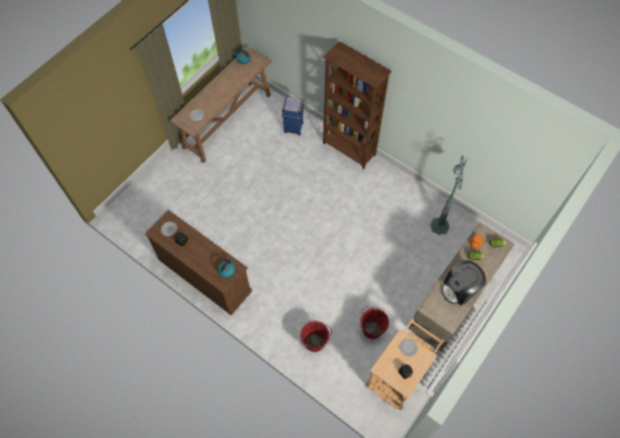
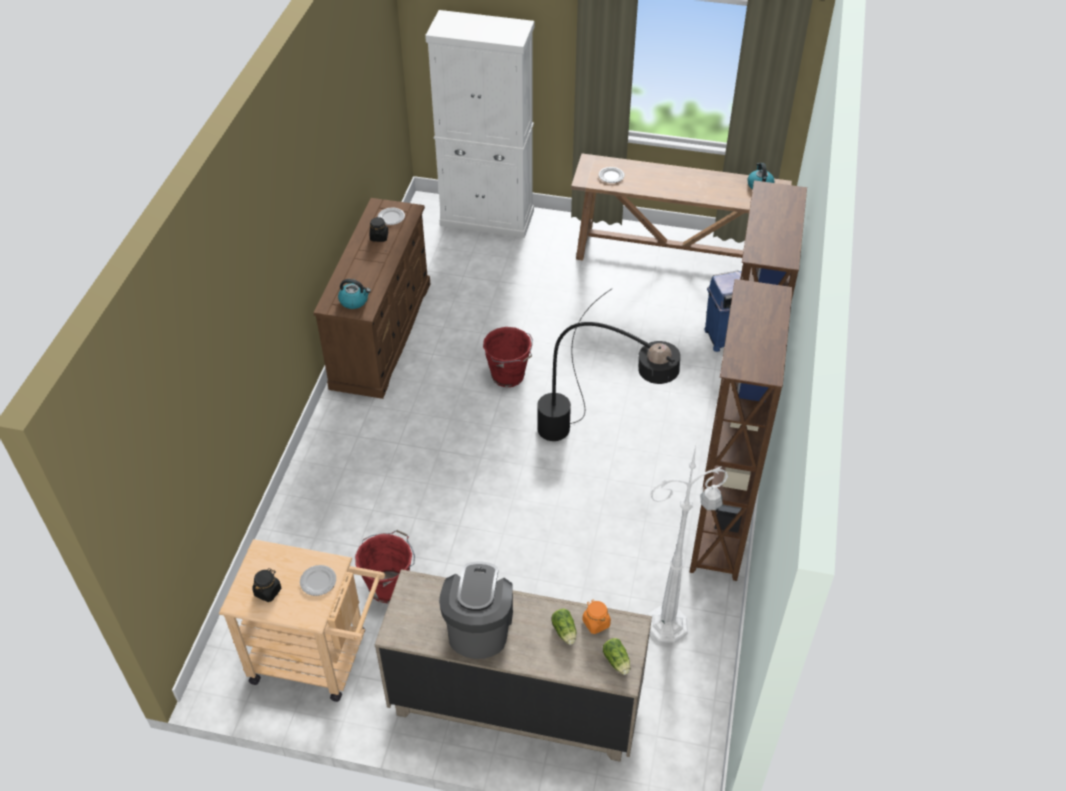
camera: 65 degrees right, 15 degrees down
red bucket [300,320,333,352] -> red bucket moved to [483,327,533,387]
green floor lamp [430,156,467,235] -> white floor lamp [647,446,728,643]
coffee machine [442,260,486,306] -> coffee machine turned 60 degrees clockwise [439,562,513,659]
none -> white cabinet [425,10,534,238]
none -> black floor lamp [537,288,680,441]
none -> brown bookcase [690,279,793,581]

